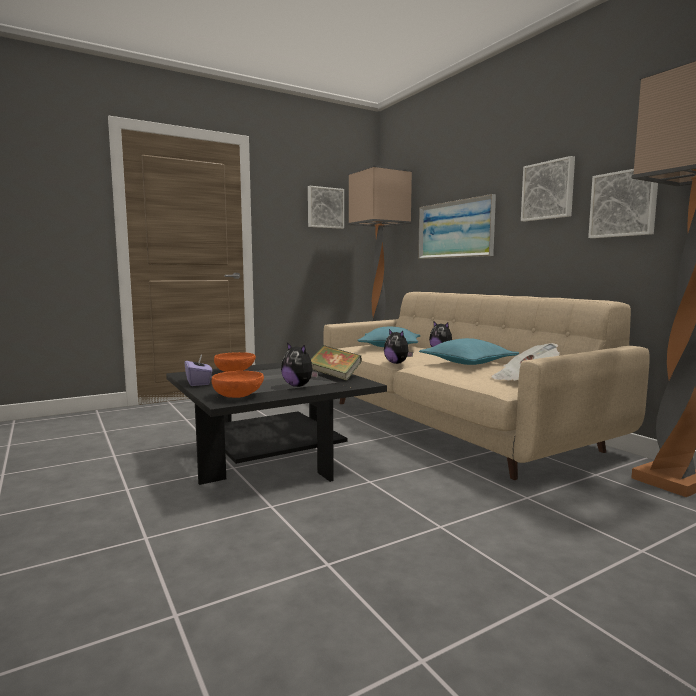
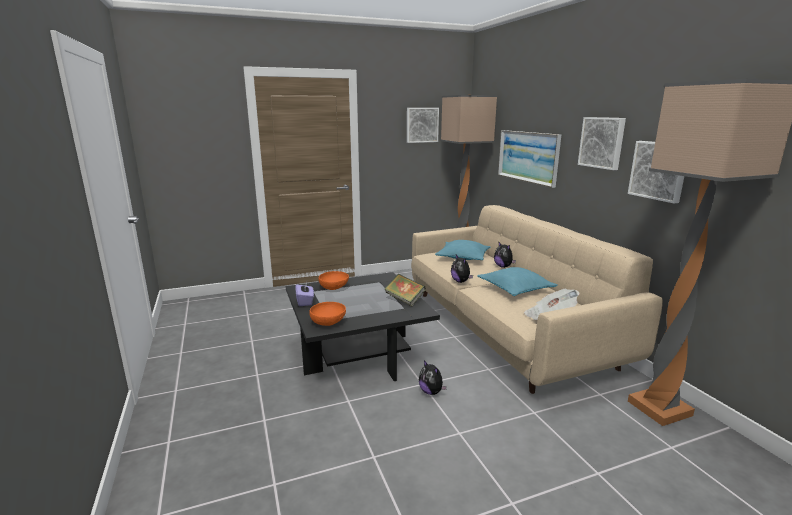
camera: 10 degrees right, 10 degrees up
plush toy [281,342,318,387] -> plush toy moved to [419,360,447,395]

